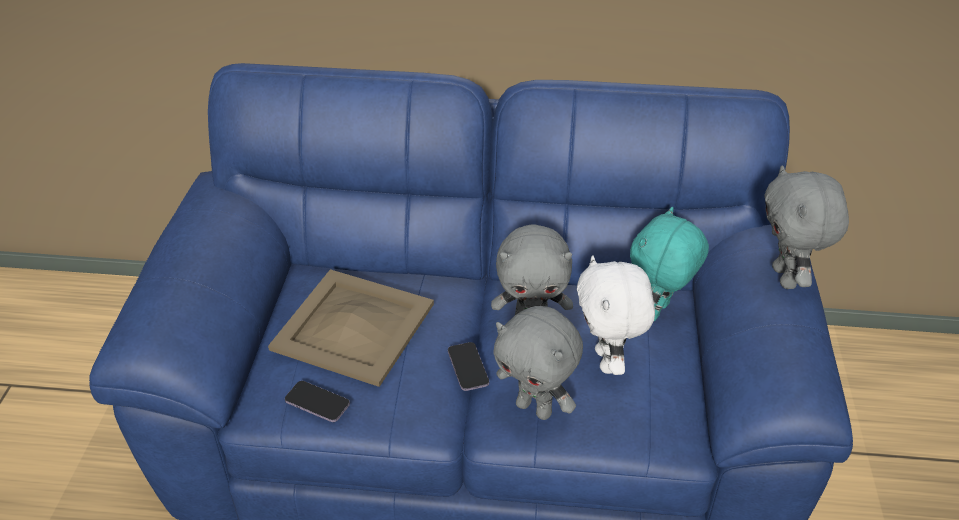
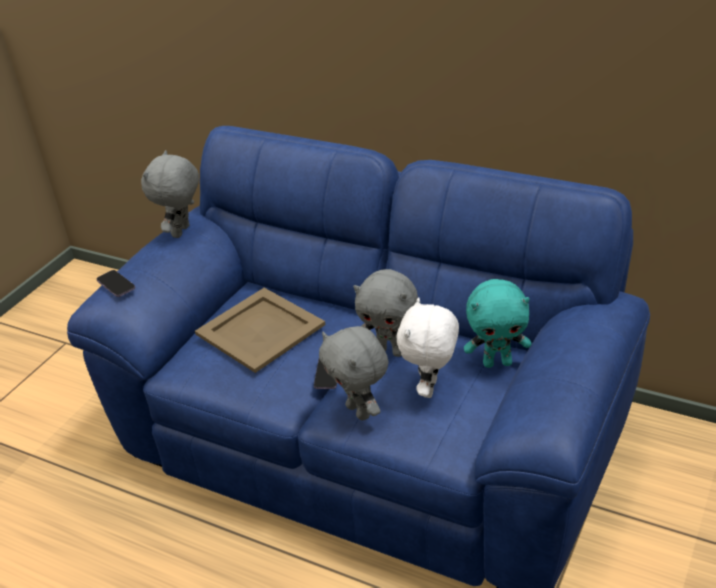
camera: 25 degrees right, 5 degrees down
phone [285,381,350,422] -> phone moved to [97,270,135,297]
turquoise plush toy [630,207,709,321] -> turquoise plush toy turned 150 degrees counterclockwise [464,279,532,368]
grey plush toy [764,165,849,289] -> grey plush toy moved to [141,150,199,238]

